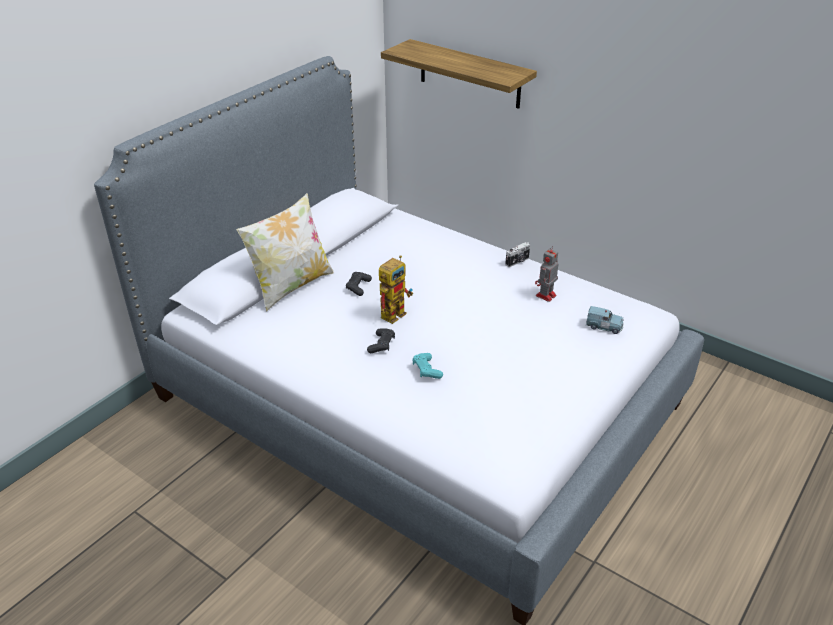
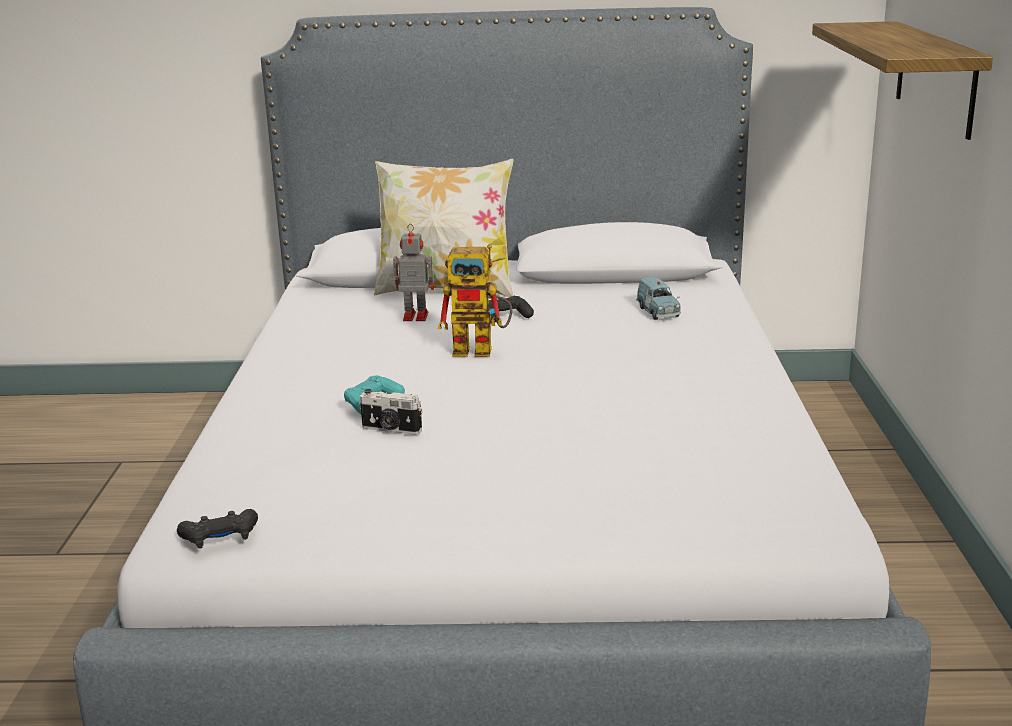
camera: 55 degrees right, 15 degrees down
black game controller [367,329,395,353] -> black game controller moved to [177,509,258,549]
camera [505,242,530,267] -> camera moved to [359,389,422,435]
toy robot [535,246,559,302] -> toy robot moved to [390,224,434,321]
blue toy car [586,306,624,334] -> blue toy car moved to [636,277,681,320]

